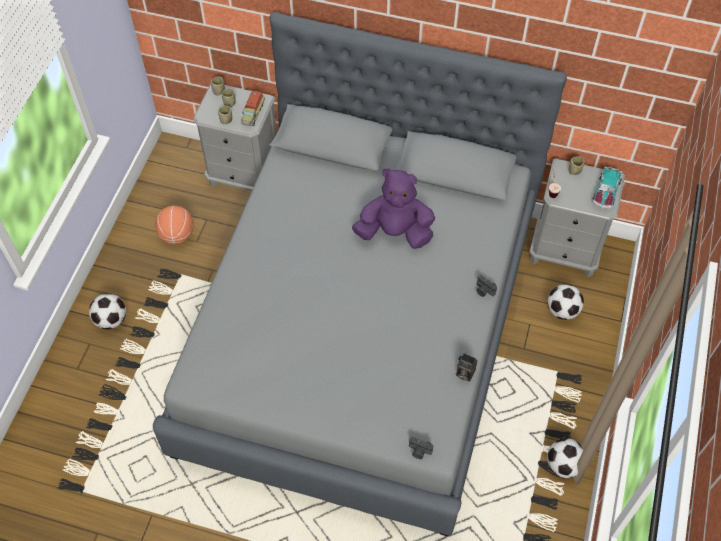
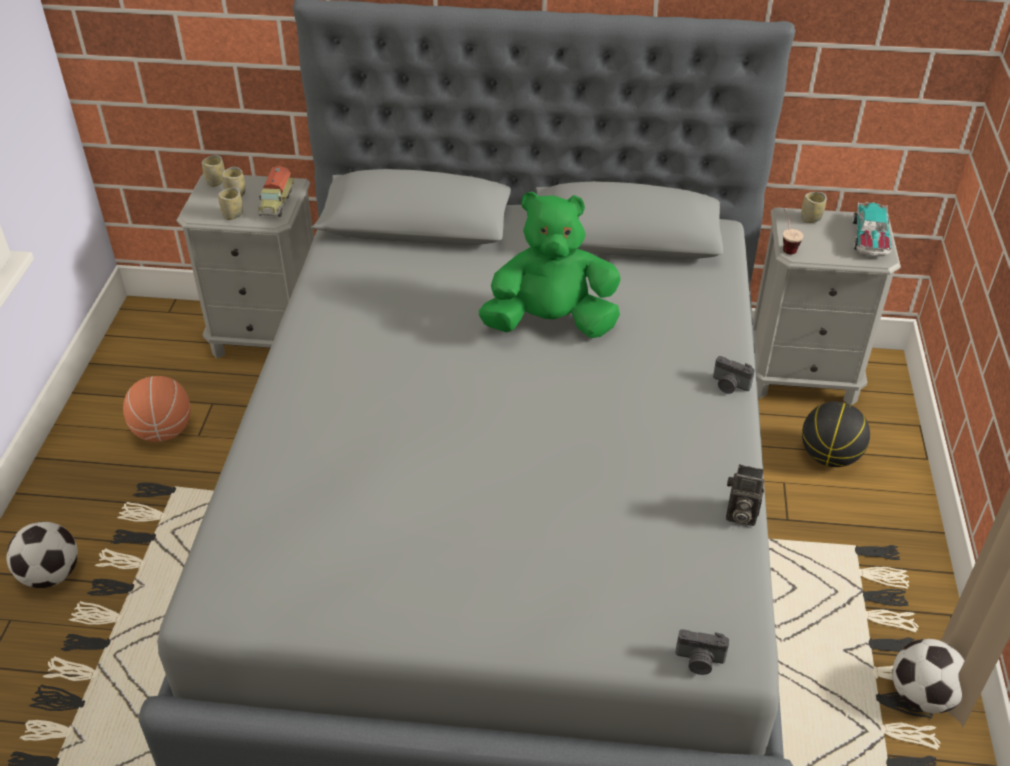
camera: 10 degrees left, 15 degrees down
purple plush toy [352,168,435,249] -> green plush toy [479,191,620,338]
football [548,284,584,320] -> basketball [802,401,870,467]

